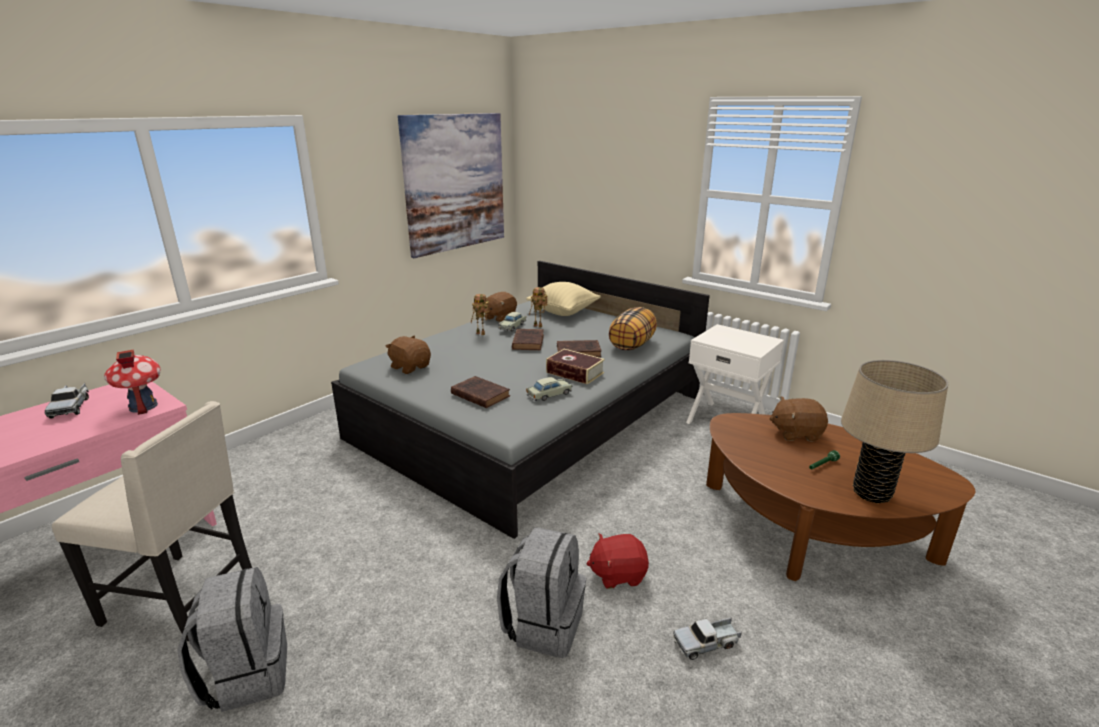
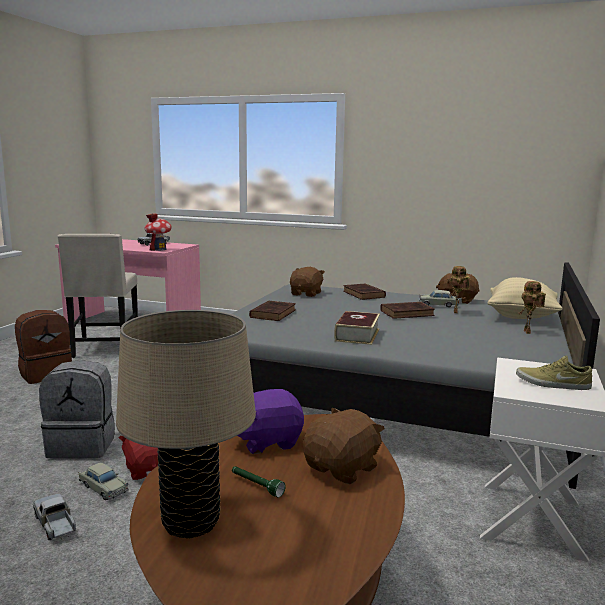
camera: 70 degrees right, 10 degrees down
grey backpack [177,567,287,712] -> brown backpack [15,310,72,384]
picture [398,113,504,258] -> none
toy robot [471,294,489,335] -> toy robot moved to [519,281,546,334]
beige toy car [526,377,572,401] -> beige toy car moved to [79,463,129,500]
brown book [557,340,601,357] -> brown book moved to [343,283,386,300]
pillow [609,307,657,350] -> none
brown plush toy [769,396,828,442] -> brown plush toy turned 60 degrees clockwise [303,407,385,485]
none -> purple plush toy [237,389,304,454]
none -> beige shoe [516,356,592,390]

